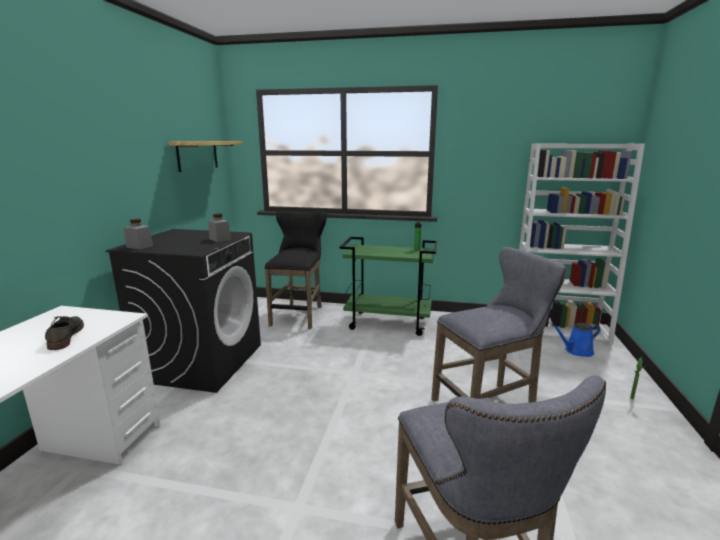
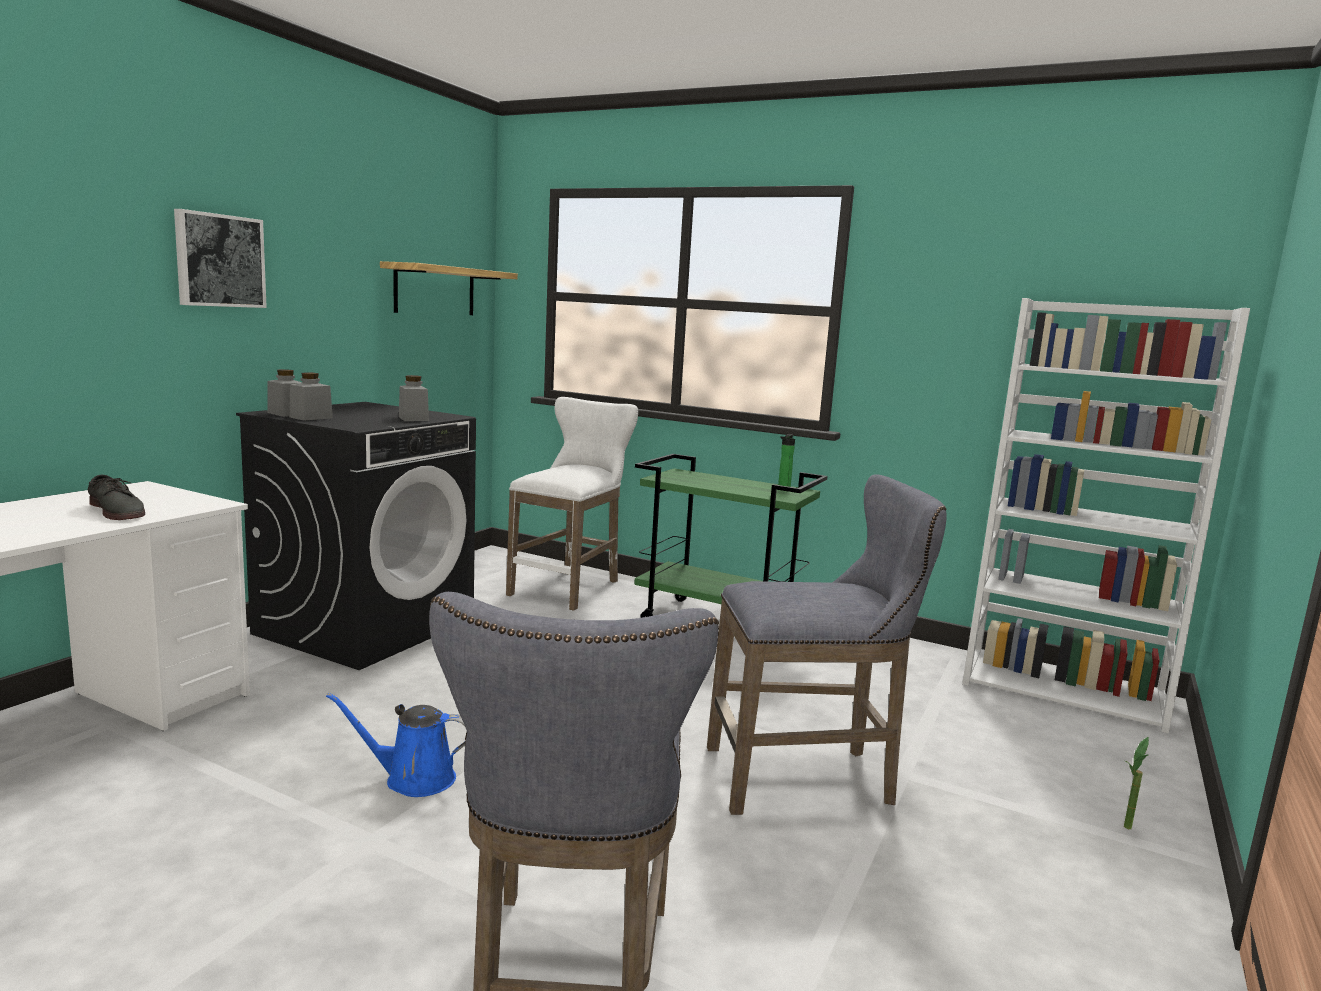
camera: 15 degrees right, 5 degrees down
grey shoe [45,316,84,350] -> grey shoe turned 135 degrees clockwise [88,475,145,520]
black stool [264,211,327,329] -> white stool [506,397,638,611]
blue watering can [552,323,601,357] -> blue watering can moved to [326,693,465,797]
none -> picture [174,209,267,308]
none -> grey jar [290,373,333,421]

